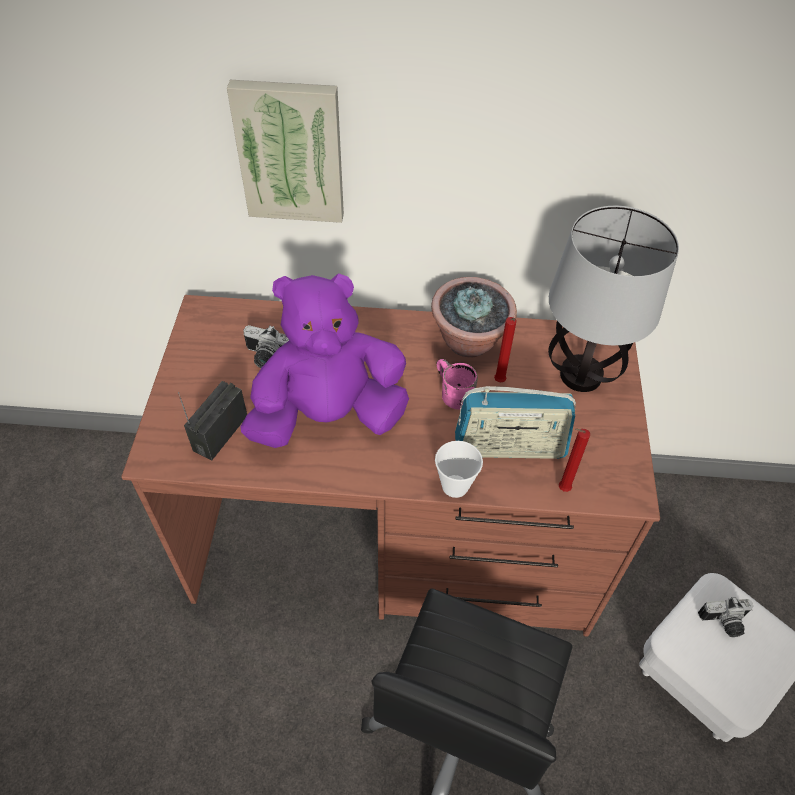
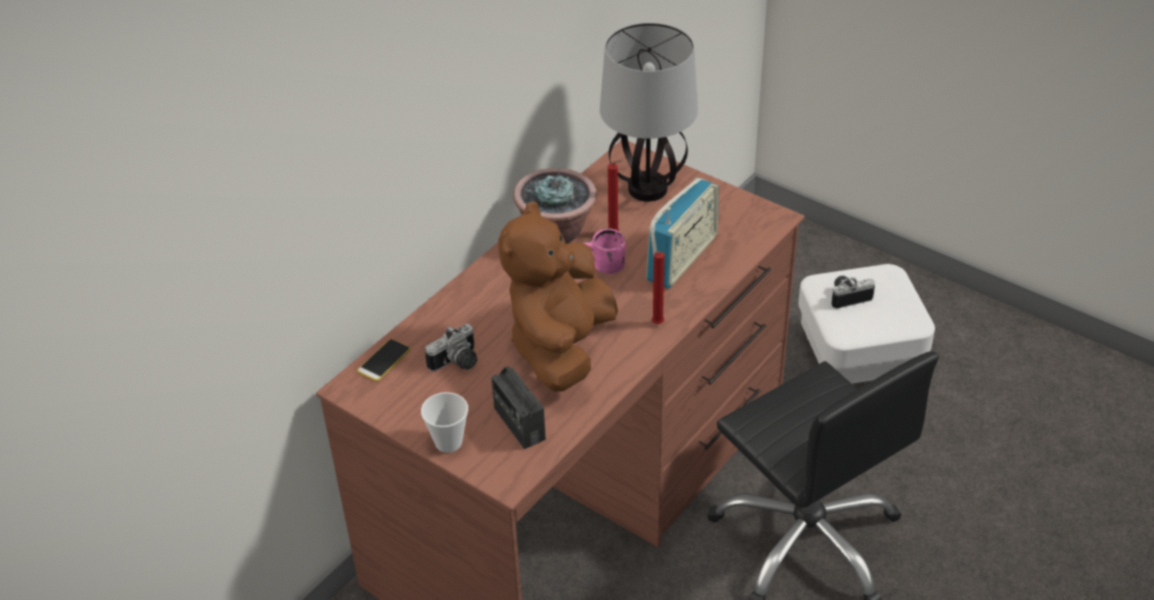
camera: 55 degrees left, 10 degrees down
picture [227,80,344,223] -> none
purple plush toy [240,273,409,448] -> brown plush toy [498,201,618,392]
cup [435,441,483,498] -> cup moved to [421,392,468,453]
red candle [559,429,590,492] -> red candle moved to [652,251,664,324]
camera [698,597,753,637] -> camera turned 135 degrees counterclockwise [831,276,875,309]
none -> phone [357,339,411,382]

